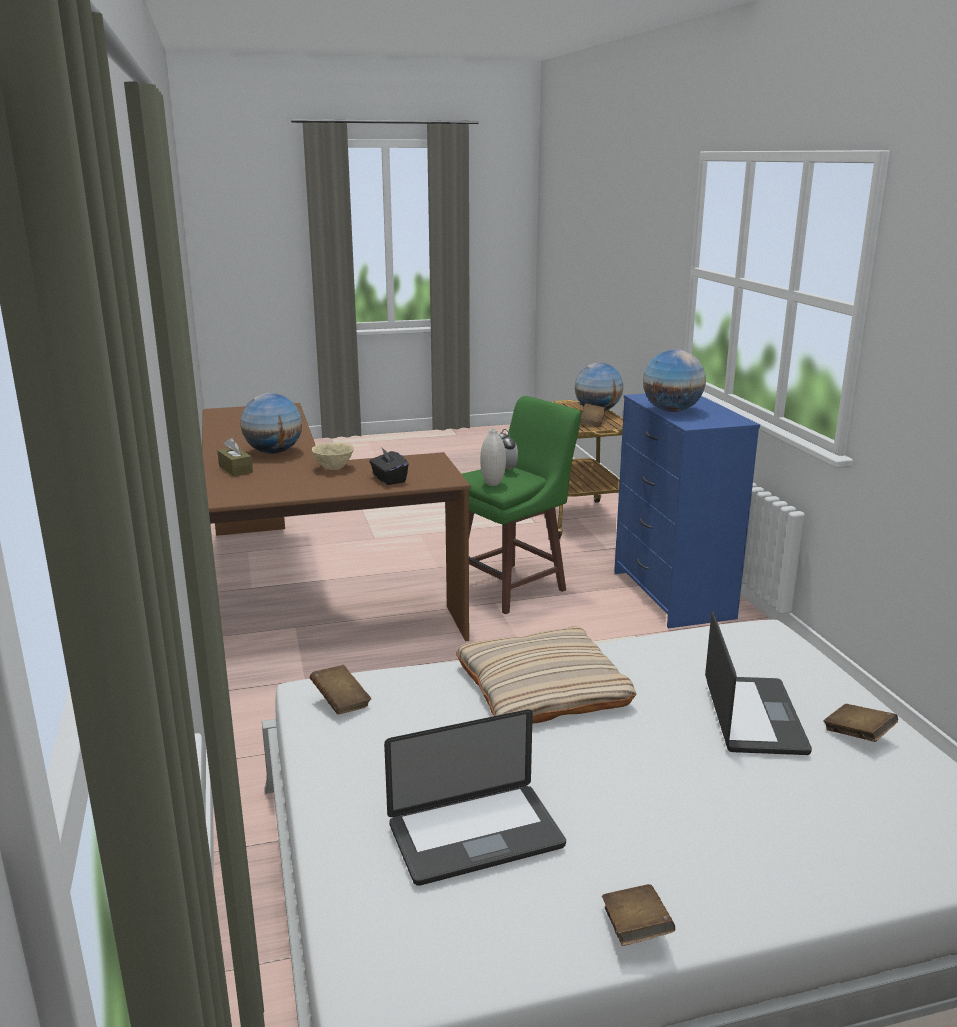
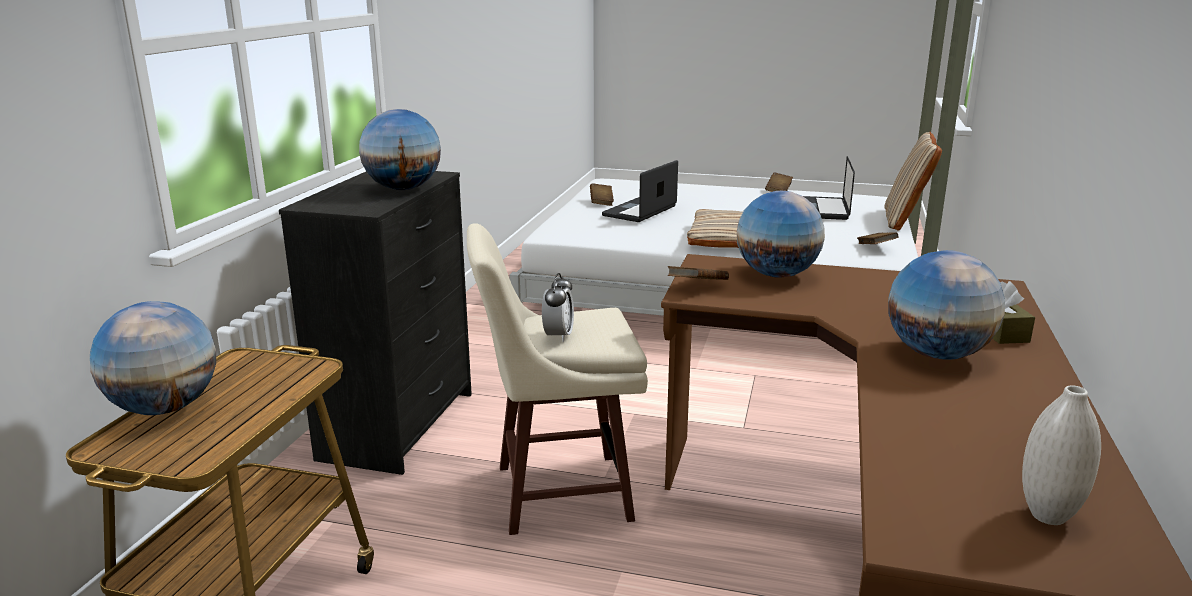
camera: 150 degrees left, 0 degrees up
beige bowl [312,442,354,470] -> none
black tissue box [369,447,409,485] -> globe [737,191,825,278]
laptop [384,709,566,886] -> laptop turned 90 degrees counterclockwise [804,156,855,220]
green stool [462,396,582,614] -> beige stool [467,223,648,535]
white vase [480,429,506,486] -> white vase moved to [1022,385,1101,525]
brown book [580,403,606,427] -> brown book moved to [668,266,729,280]
blue dresser [614,393,760,628] -> black dresser [279,171,472,475]
none -> beige pillow [884,132,942,231]

